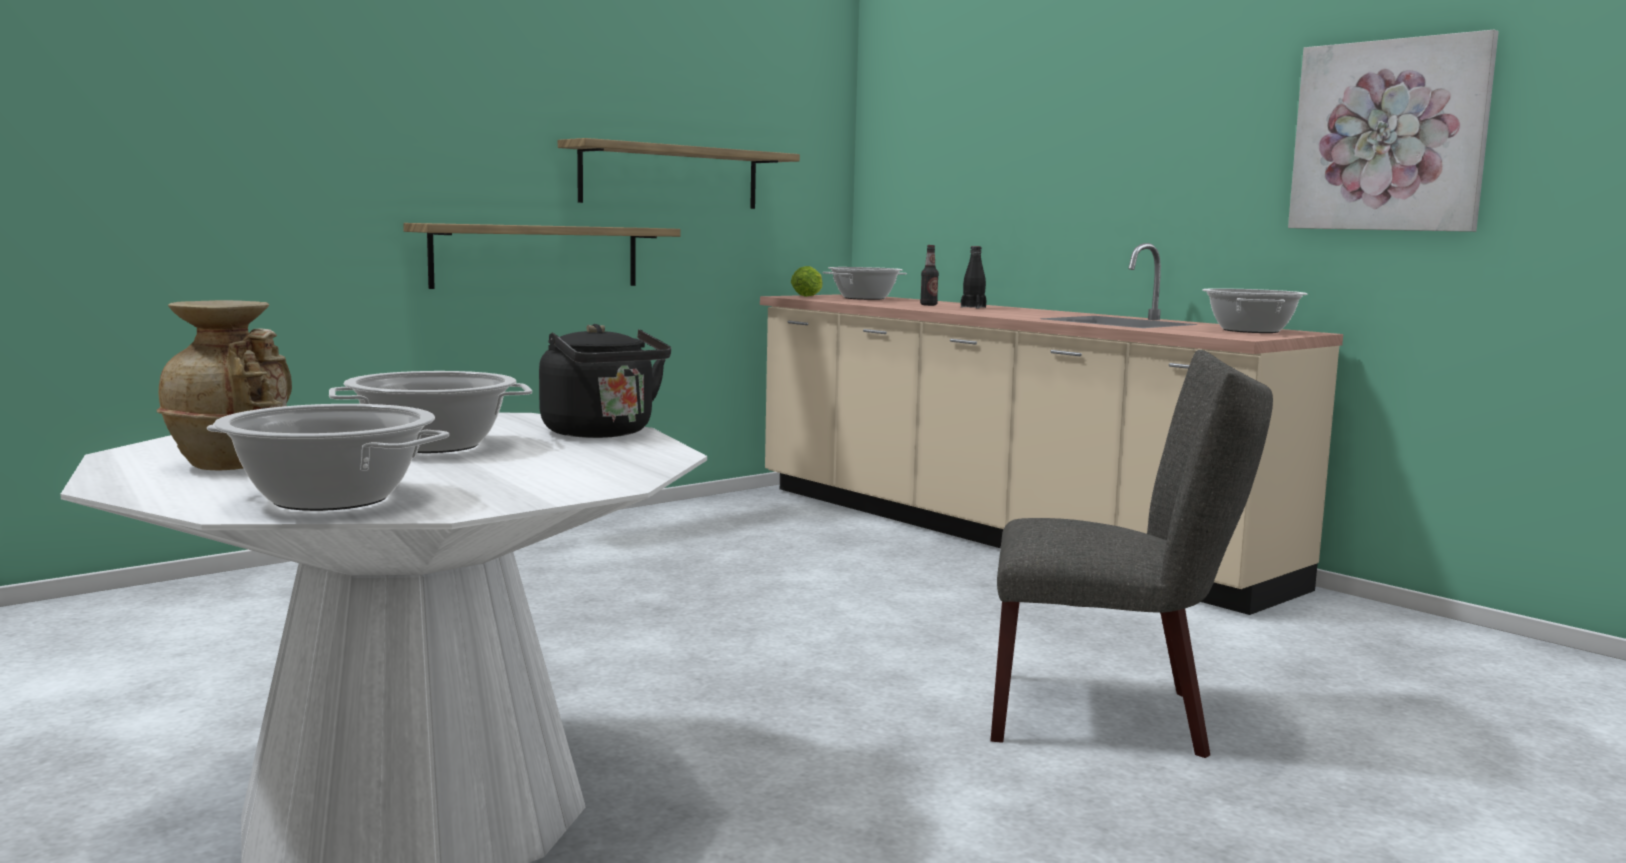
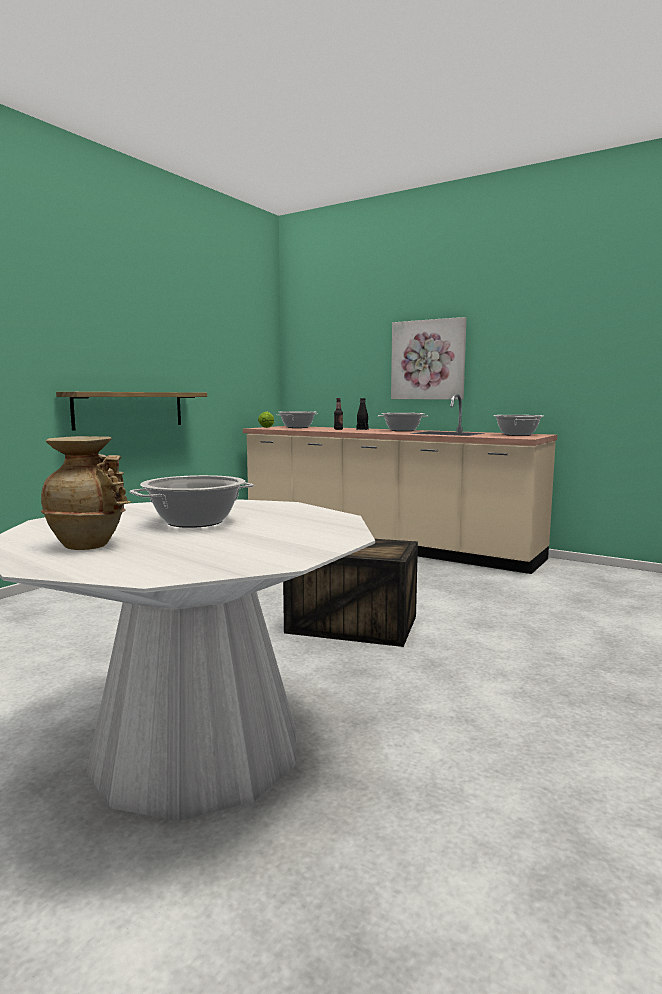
camera: 15 degrees left, 0 degrees up
cooking pot [207,404,449,511] -> cooking pot moved to [378,413,429,431]
black kettle [539,324,671,438] -> none
shelf [558,138,800,209] -> none
grey chair [991,350,1273,758] -> none
picture [1288,30,1499,232] -> picture moved to [391,317,467,399]
none -> crate [283,539,418,647]

